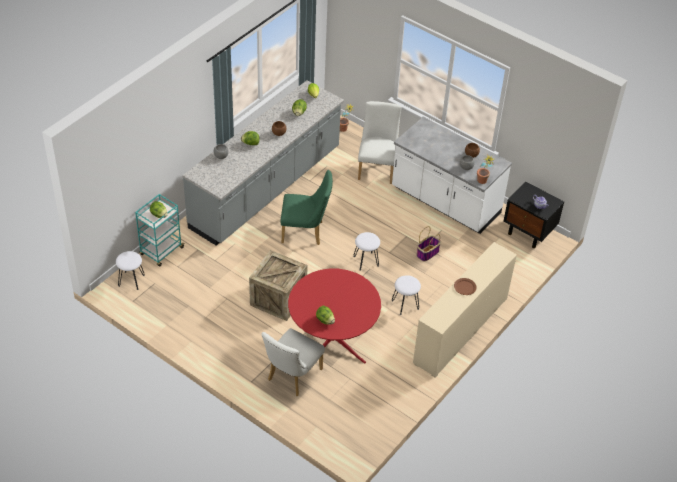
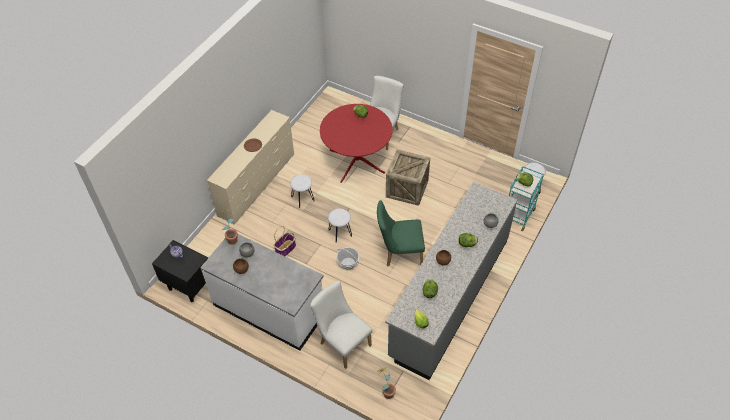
camera: 175 degrees right, 5 degrees up
white chair [358,101,402,184] -> white chair turned 135 degrees clockwise [310,281,372,369]
none -> basket [336,247,359,270]

